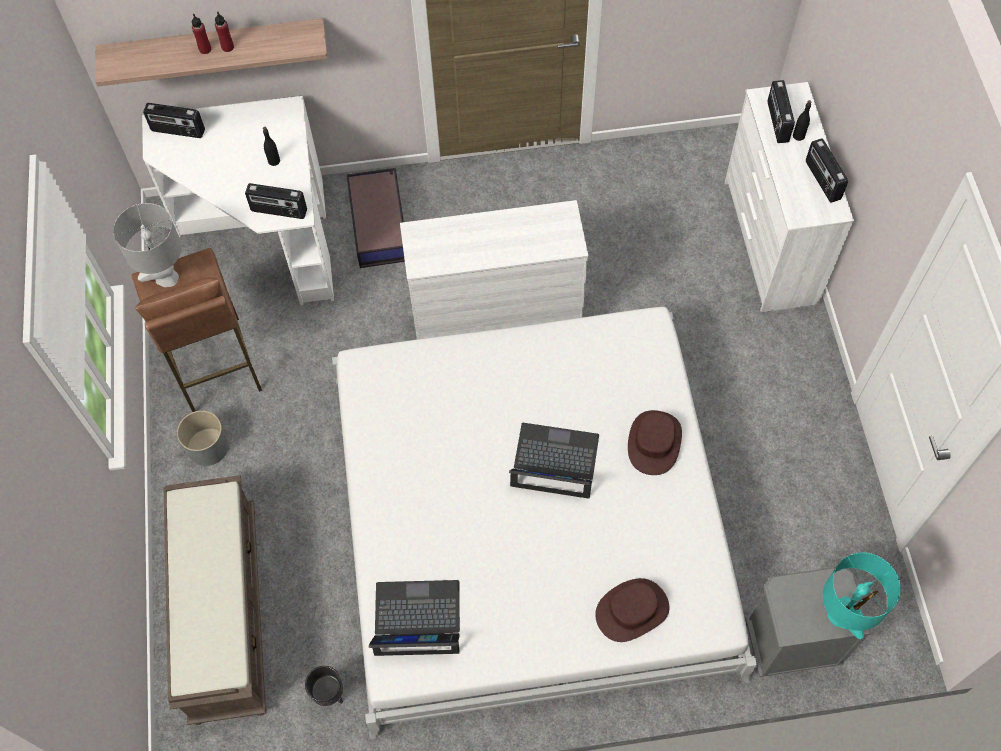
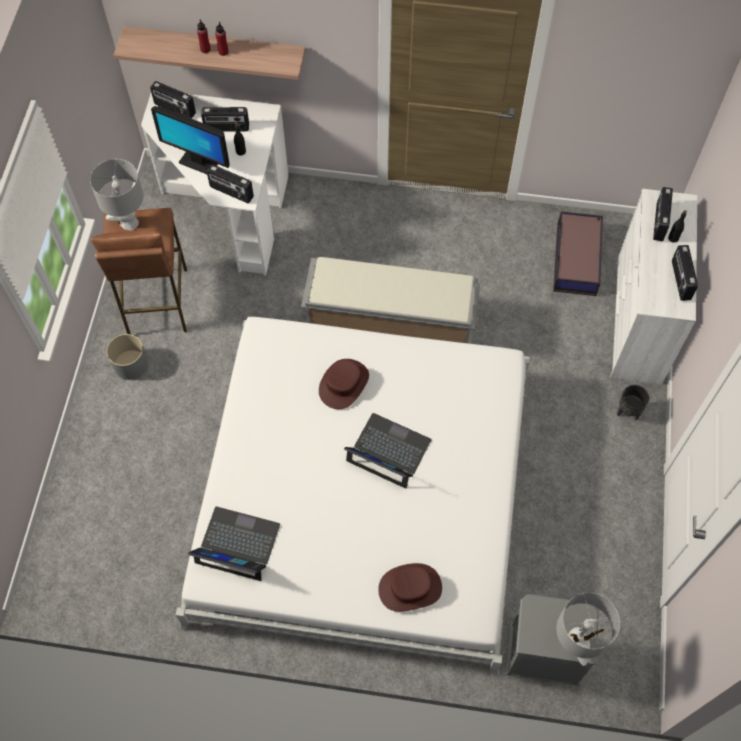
camera: 15 degrees right, 0 degrees up
brown bench [163,475,266,725] -> none
black planter [305,666,343,706] -> black planter moved to [617,385,649,421]
storage box [347,168,405,268] -> storage box moved to [553,211,603,296]
white dresser [400,200,588,339] -> grey bench [301,257,481,344]
brown hat [628,410,682,475] -> brown hat moved to [319,359,369,409]
turquoise table lamp [823,553,901,639] -> grey table lamp [557,592,620,666]
none -> monitor [151,106,229,174]
none -> radio [201,107,249,132]

